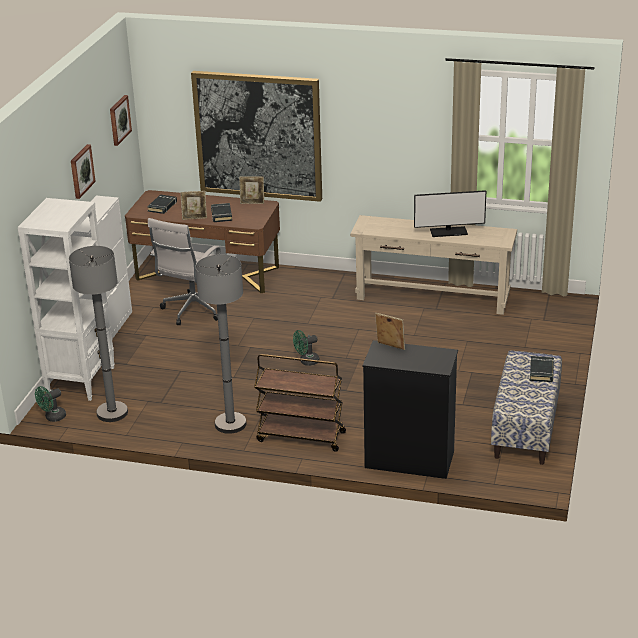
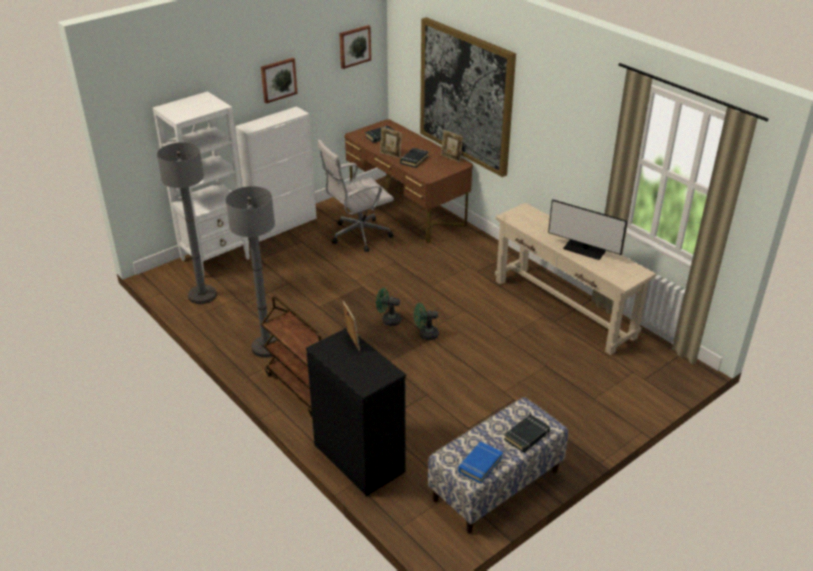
camera: 35 degrees right, 5 degrees up
green fan [35,386,66,422] -> green fan moved to [414,303,439,340]
none -> blue book [458,442,503,484]

